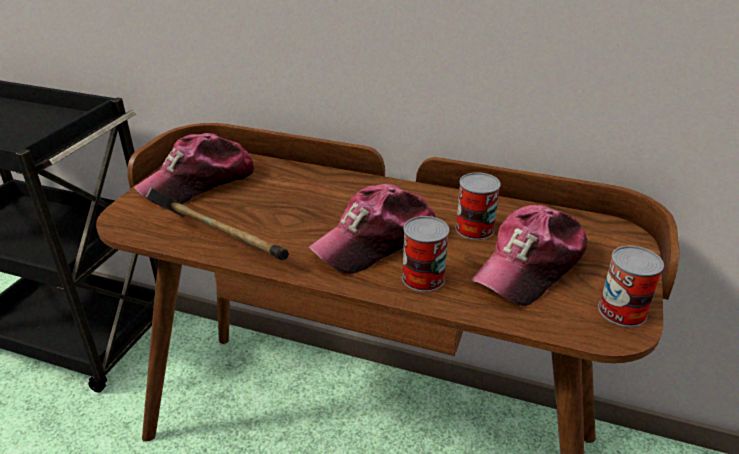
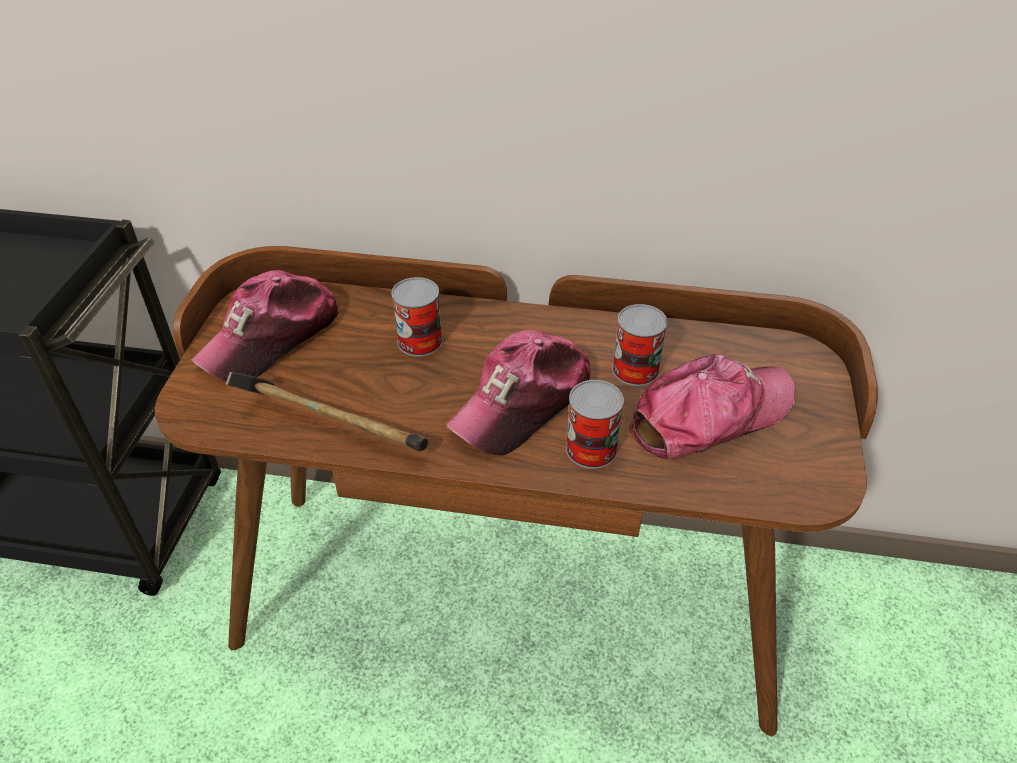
camera: 10 degrees left, 10 degrees up
cap [471,205,587,306] -> cap turned 150 degrees counterclockwise [629,354,796,459]
can [598,246,664,327] -> can moved to [391,277,443,356]

